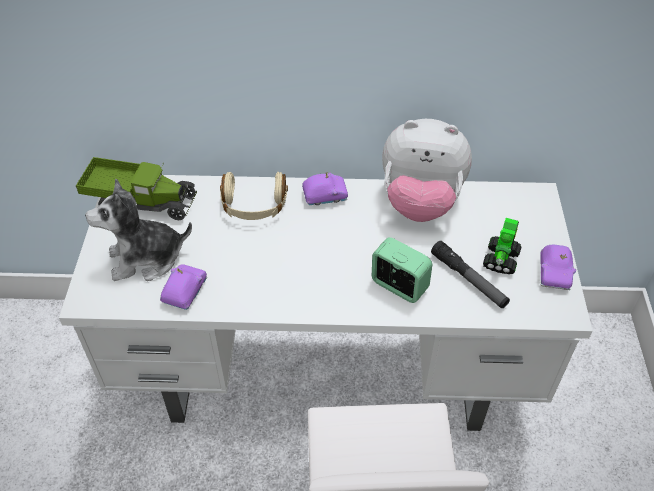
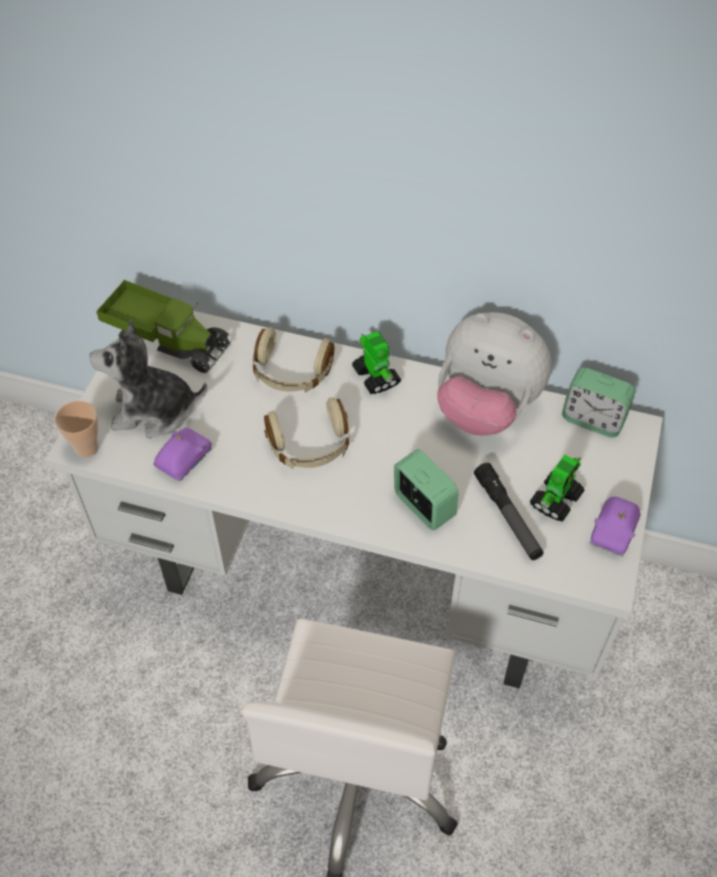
camera: 15 degrees right, 5 degrees up
purple toy car [302,172,348,205] -> toy robot [352,331,401,394]
none -> cup [55,401,99,457]
none -> beige headphones [264,397,349,469]
none -> alarm clock [562,368,635,438]

